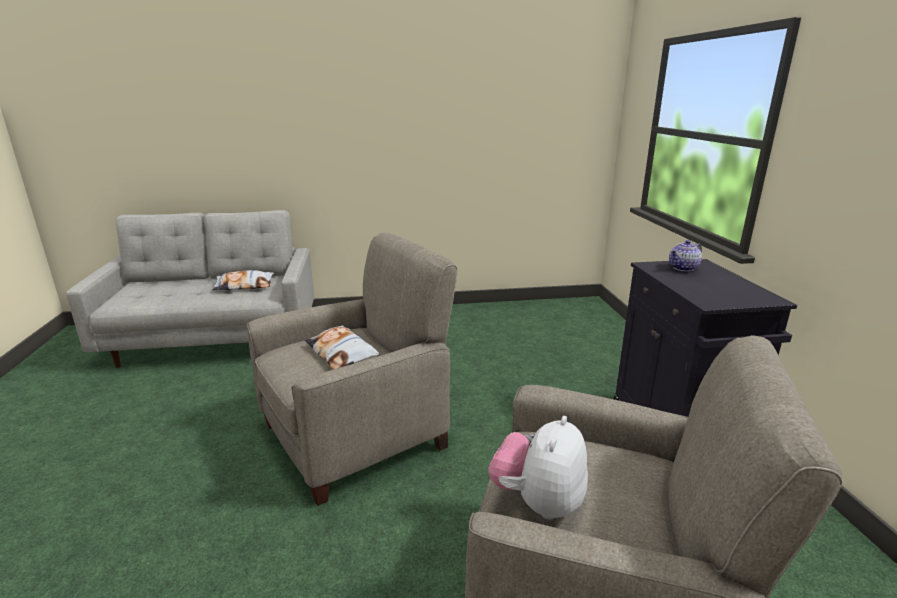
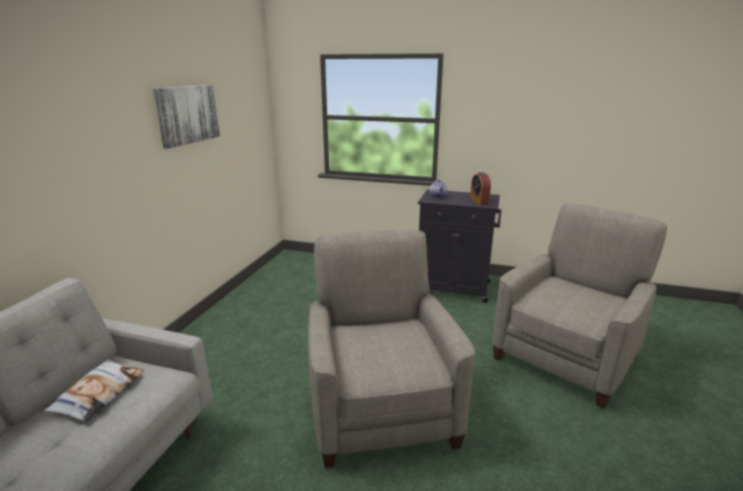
camera: 65 degrees left, 0 degrees up
pillow [305,325,379,369] -> none
plush toy [488,416,588,519] -> none
none -> picture [153,85,220,149]
none -> alarm clock [470,172,491,205]

